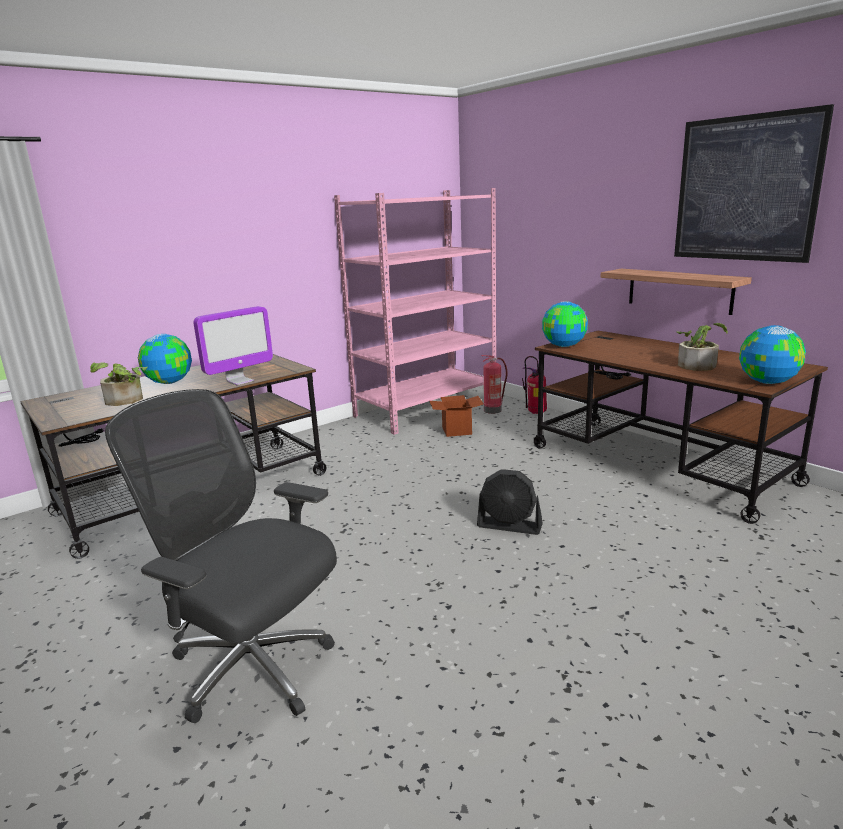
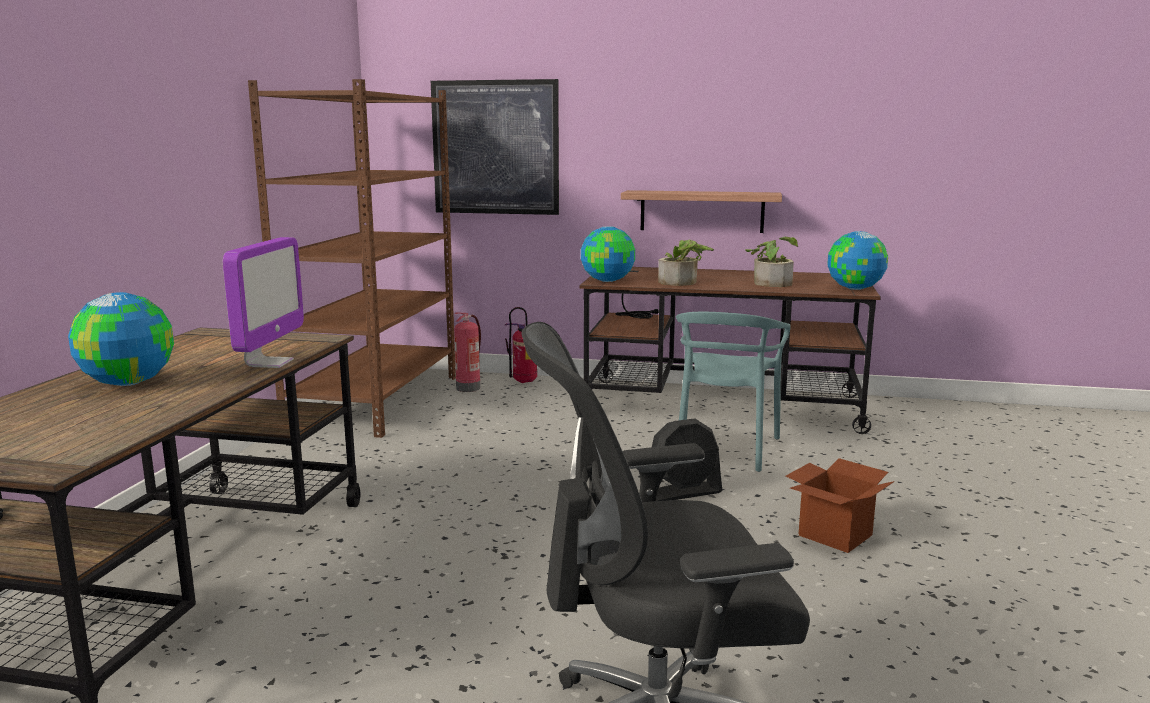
camera: 40 degrees left, 5 degrees down
potted plant [90,362,148,406] -> potted plant moved to [658,240,714,286]
pink bookcase [334,188,496,435] -> brown bookcase [248,79,456,438]
cardboard box [429,395,484,437] -> cardboard box moved to [786,458,895,553]
picture [674,104,834,263] -> picture moved to [431,79,559,215]
none -> turquoise chair [676,312,791,472]

